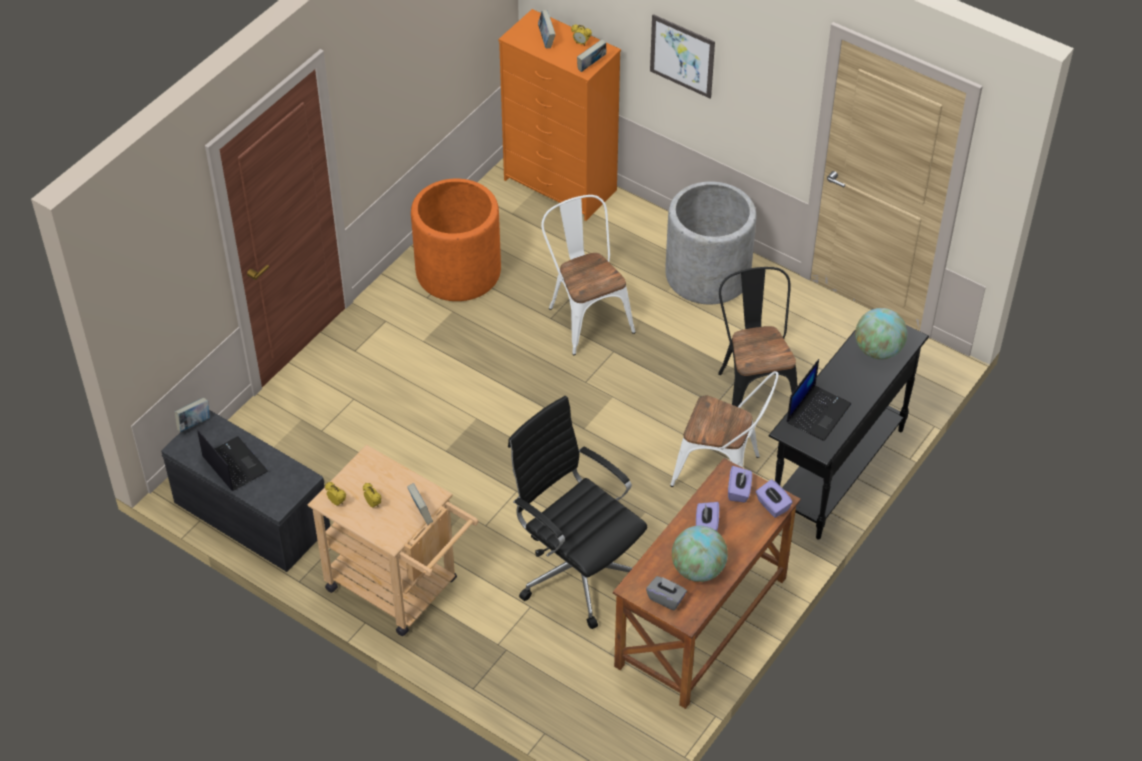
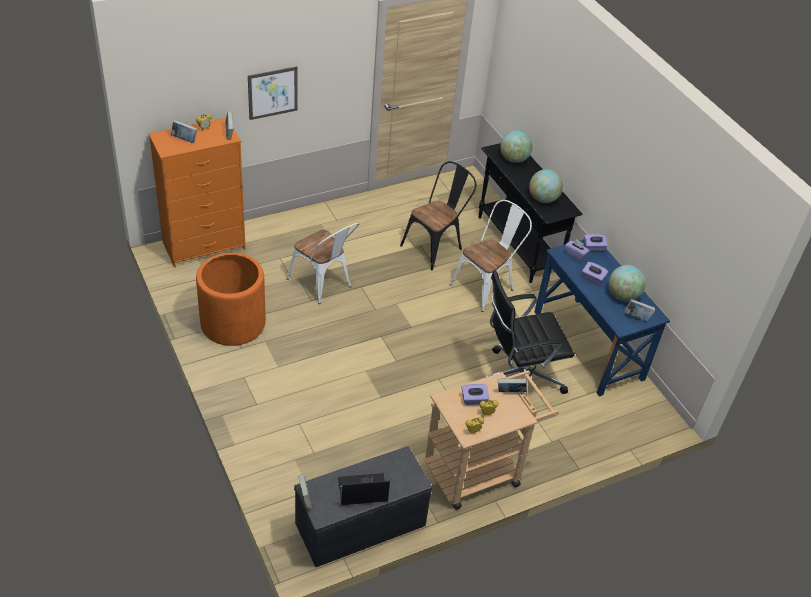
camera: 65 degrees left, 5 degrees down
white chair [541,195,636,355] -> white chair turned 135 degrees counterclockwise [287,222,359,304]
brown desk [613,458,801,709] -> blue desk [535,239,670,396]
grey tissue box [646,576,687,610] -> book [624,299,655,322]
grey planter [665,181,757,304] -> none
black chair [718,267,798,407] -> black chair turned 120 degrees clockwise [400,161,476,271]
laptop [787,359,851,441] -> globe [529,169,563,203]
none -> purple tissue box [461,384,489,405]

